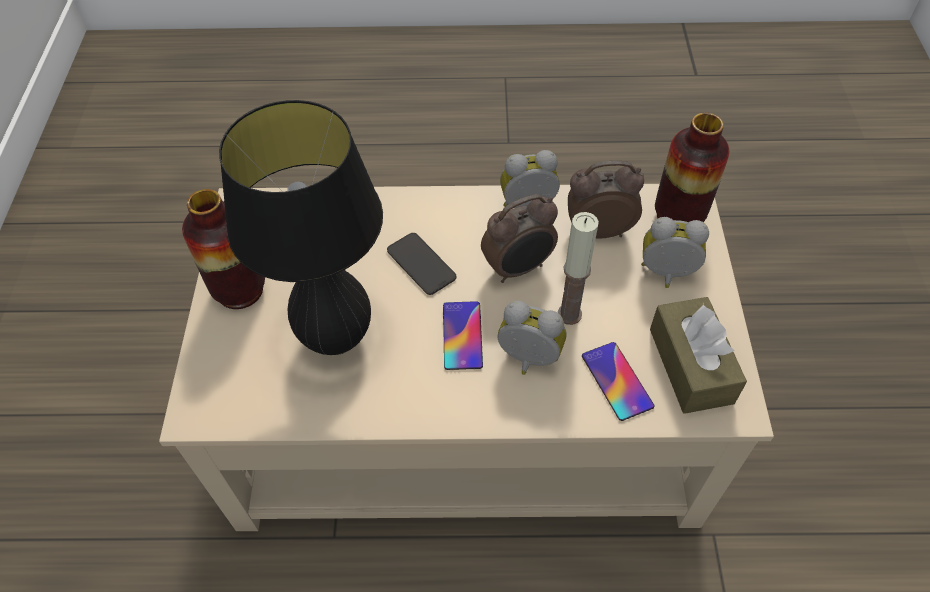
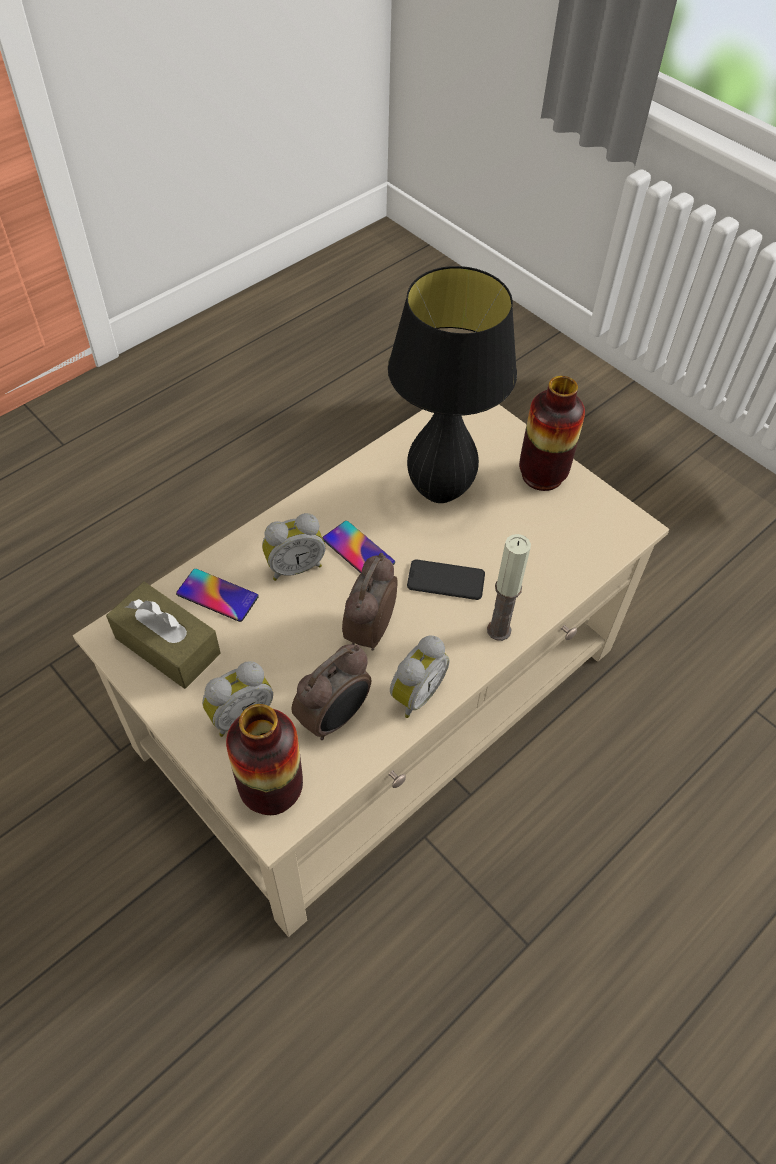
camera: 135 degrees right, 0 degrees up
candle [557,212,599,325] -> candle moved to [487,534,531,641]

